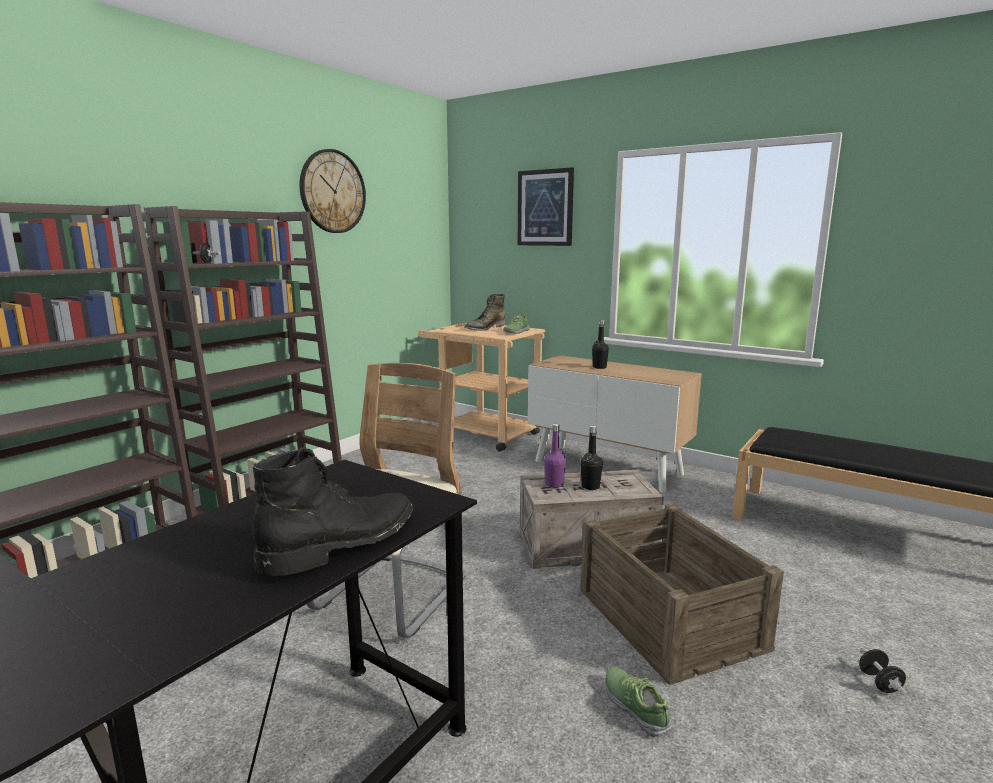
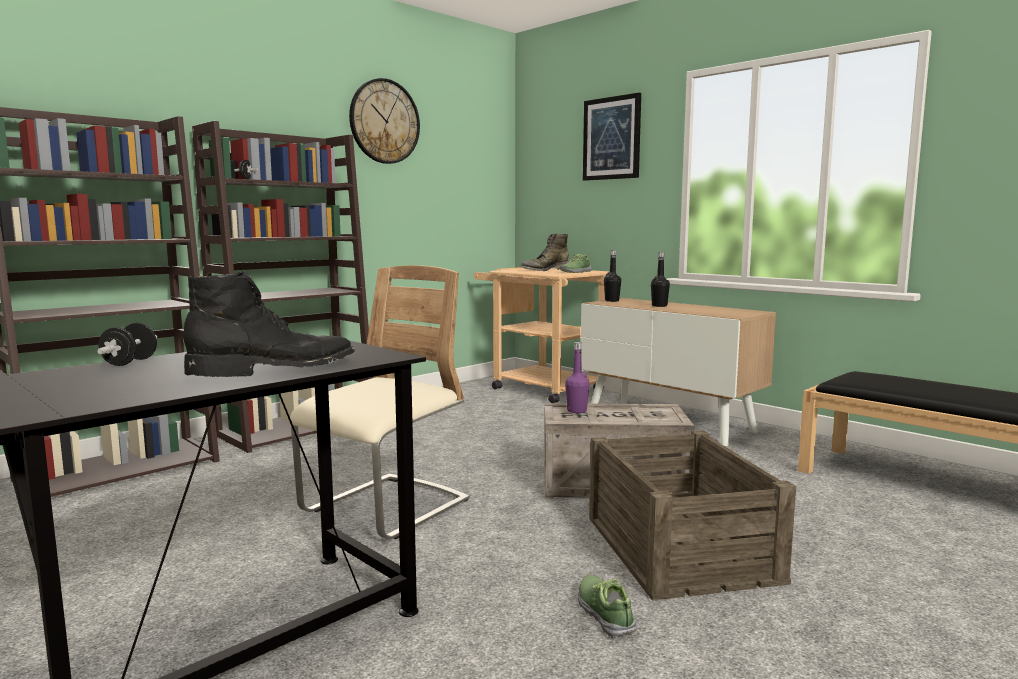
camera: 10 degrees right, 5 degrees down
black bottle [581,426,603,490] -> black bottle moved to [604,251,621,302]
black dumbbell [859,648,907,696] -> black dumbbell moved to [98,323,157,366]

